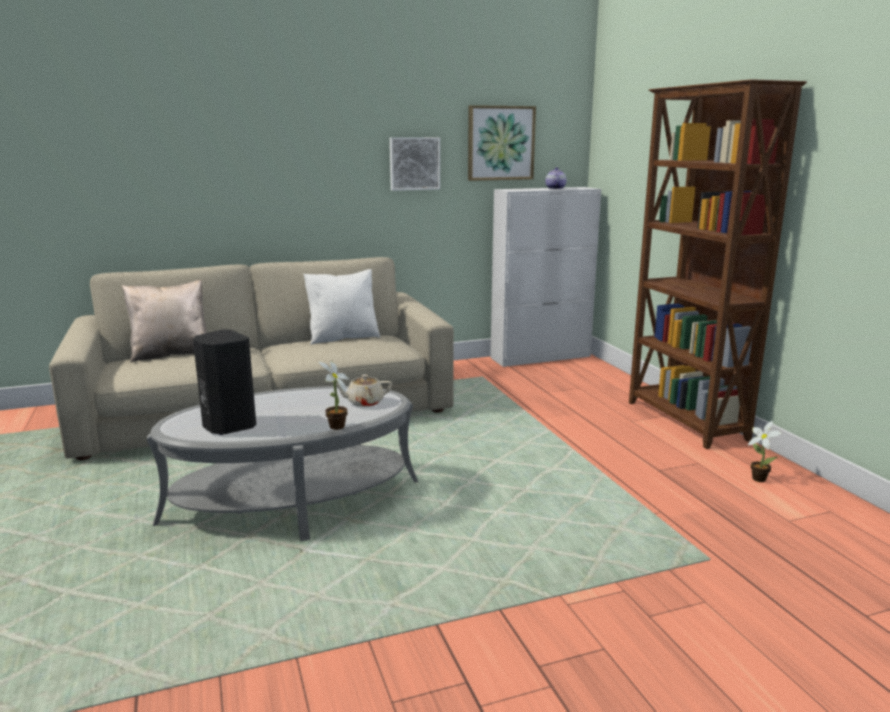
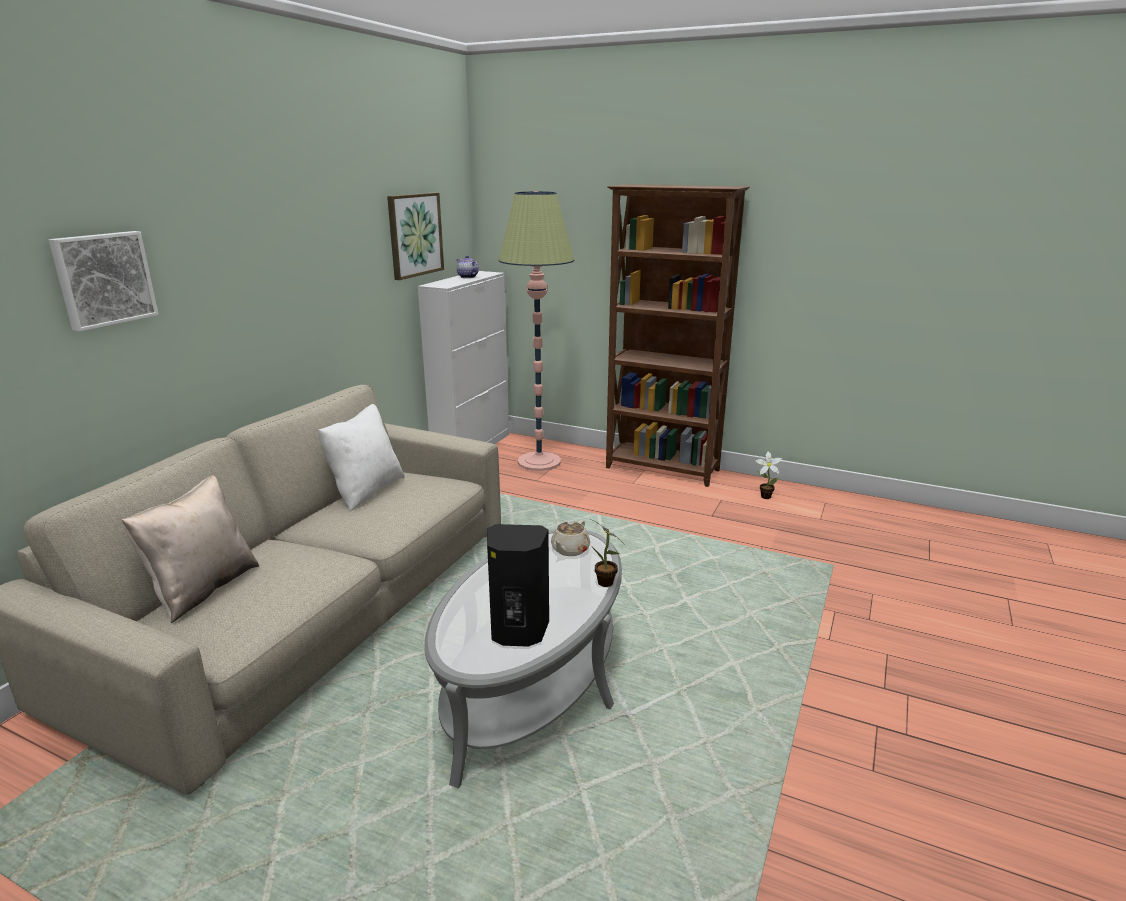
camera: 45 degrees left, 5 degrees up
picture [390,137,440,191] -> picture moved to [49,231,159,332]
none -> floor lamp [499,191,574,471]

